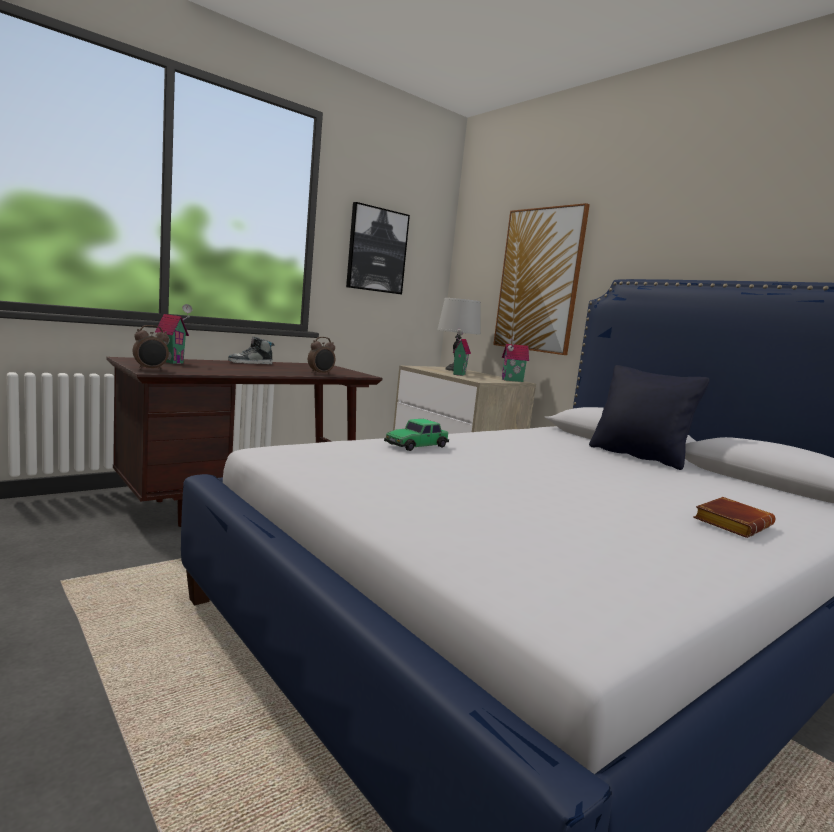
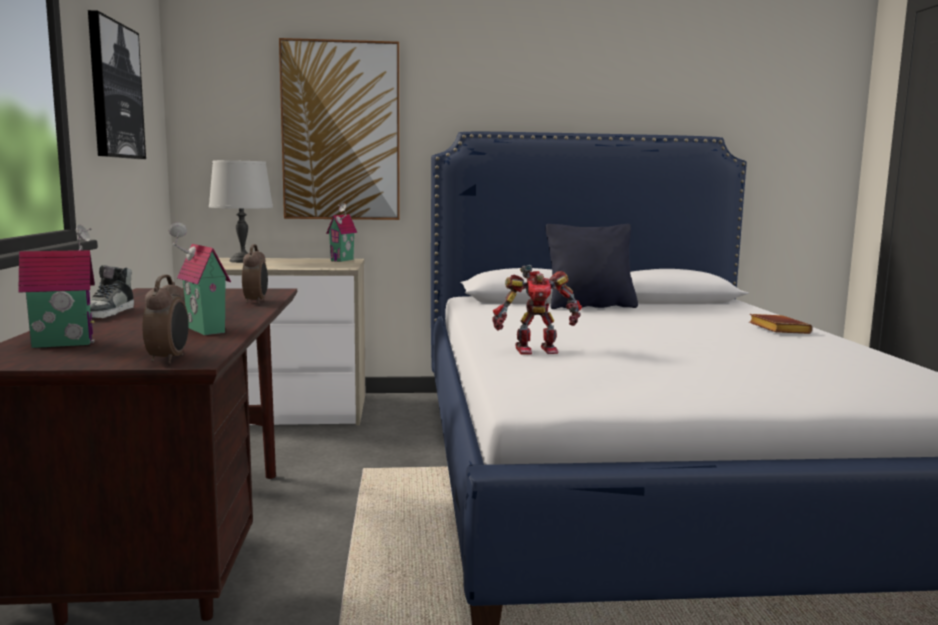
camera: 55 degrees left, 0 degrees up
toy car [384,419,449,451] -> toy robot [492,265,582,355]
toy house [453,329,471,376] -> toy house moved to [168,222,231,335]

